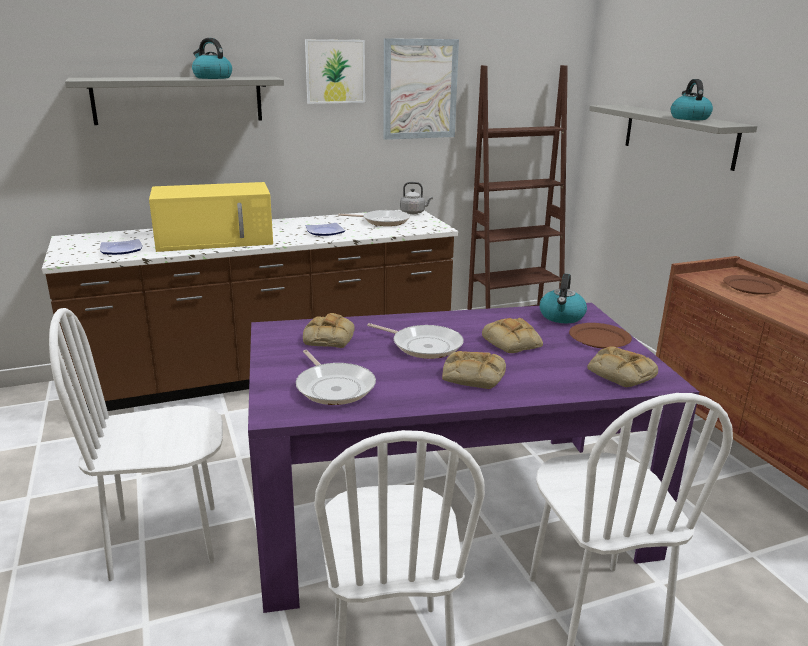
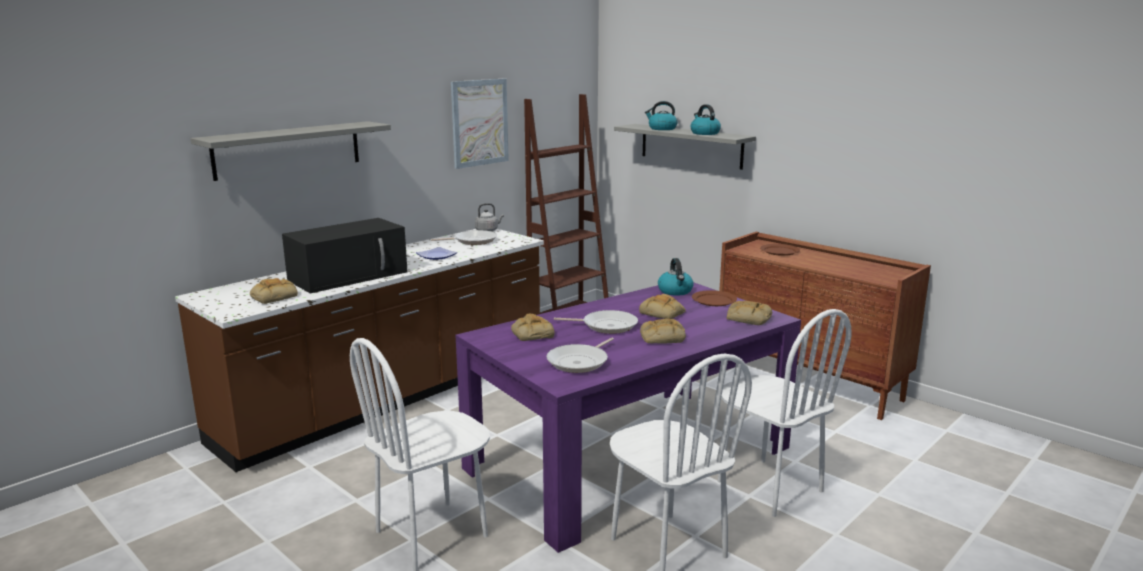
camera: 25 degrees left, 5 degrees down
plate [100,239,142,255] -> bread [250,278,298,304]
yellow microwave [149,182,273,252] -> black microwave [282,218,408,293]
kettle [192,38,232,79] -> kettle moved to [645,101,677,130]
frying pan [296,350,376,405] -> frying pan turned 90 degrees clockwise [547,338,614,373]
picture [305,39,365,104] -> none

